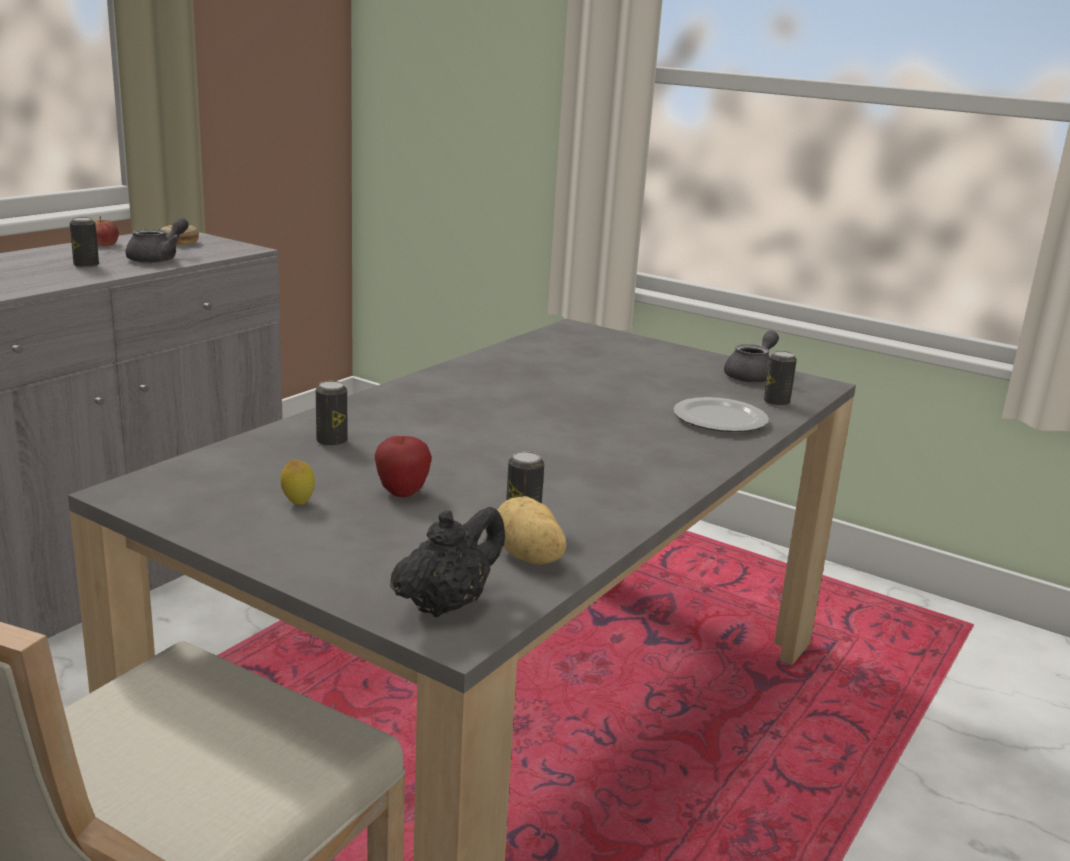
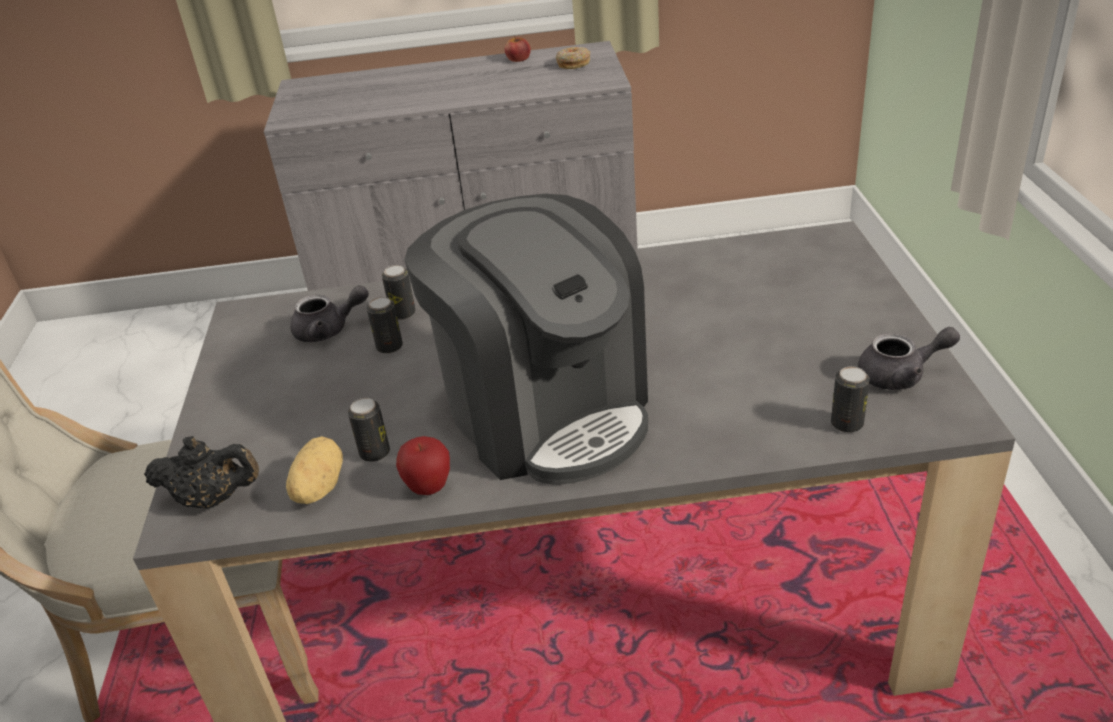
camera: 55 degrees right, 15 degrees up
can [70,217,99,268] -> can moved to [367,297,403,354]
grey teapot [126,217,189,263] -> grey teapot moved to [290,285,369,342]
lemon [280,459,315,505] -> none
apple [374,436,432,497] -> apple moved to [396,436,450,495]
plate [673,397,769,432] -> none
none -> coffee machine [404,193,648,485]

